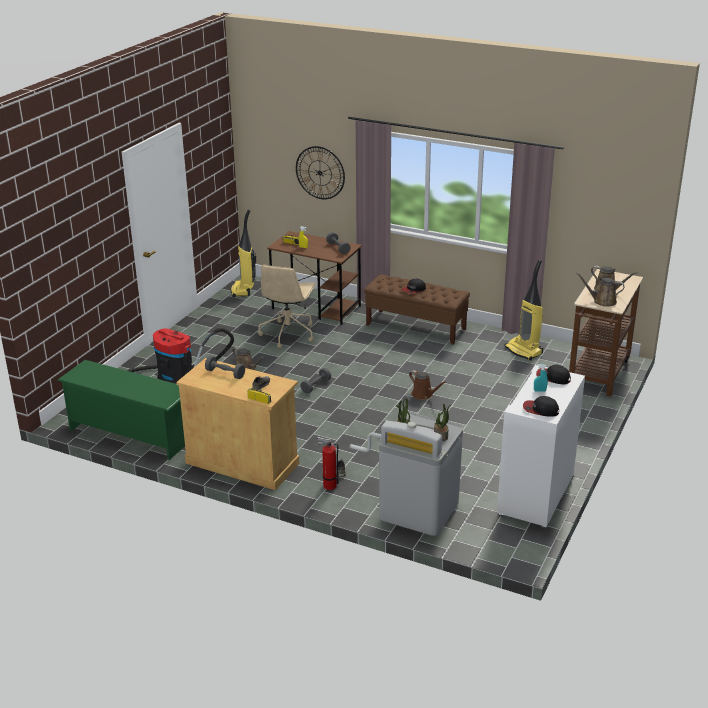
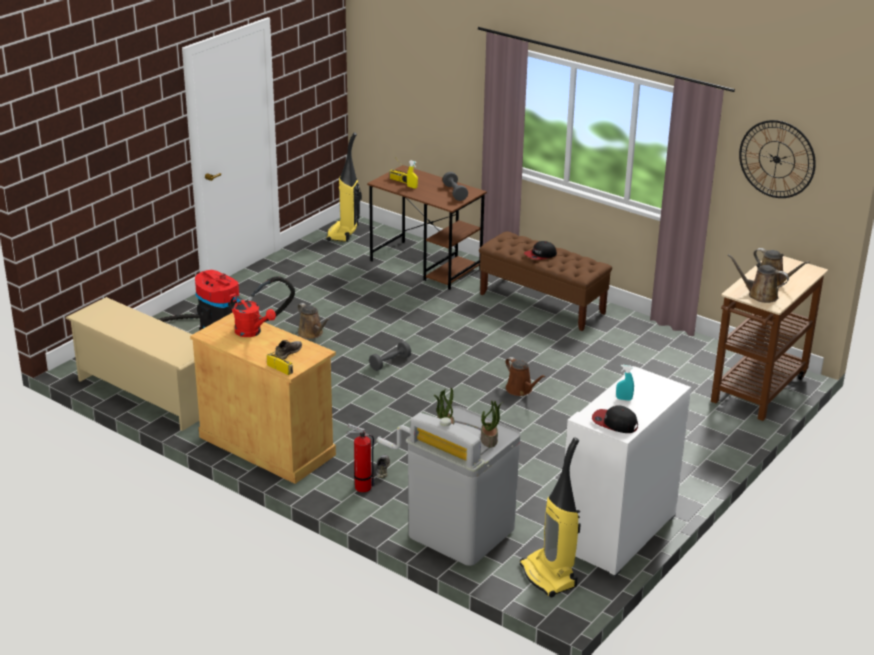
camera: 10 degrees right, 0 degrees up
green shoe rack [57,360,185,460] -> beige shoe rack [66,297,199,431]
grey dumbbell [205,356,245,379] -> red watering can [230,295,276,337]
beige office chair [258,265,317,348] -> none
wall clock [296,146,345,199] -> wall clock moved to [739,120,816,198]
vacuum cleaner [504,260,543,361] -> vacuum cleaner moved to [520,437,581,597]
cap [536,365,571,384] -> none

